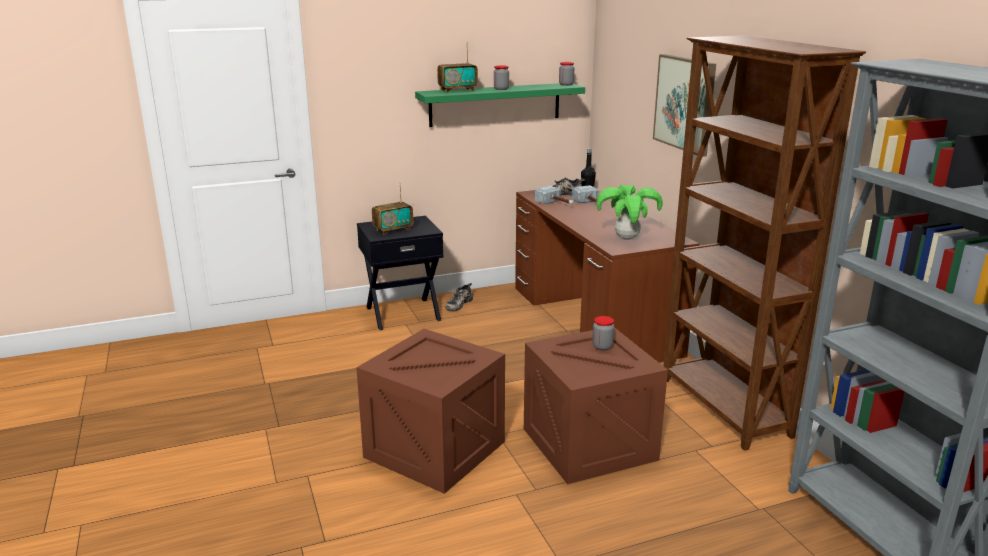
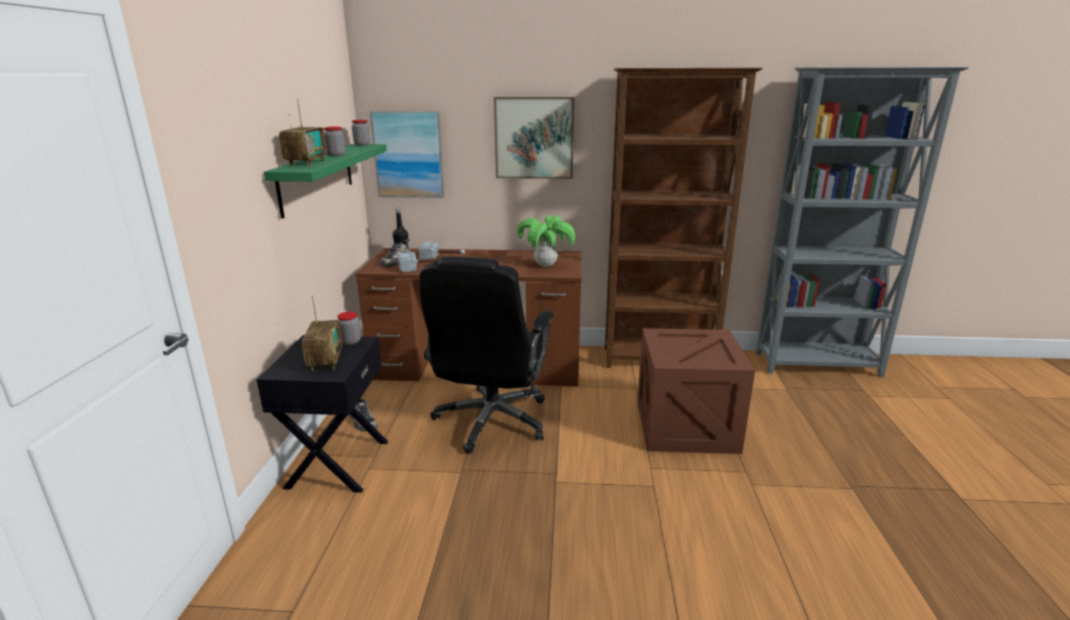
camera: 65 degrees left, 0 degrees up
crate [356,329,505,494] -> none
jar [592,316,614,350] -> jar moved to [337,312,361,345]
none -> picture [370,111,444,198]
none -> black office chair [420,256,554,454]

